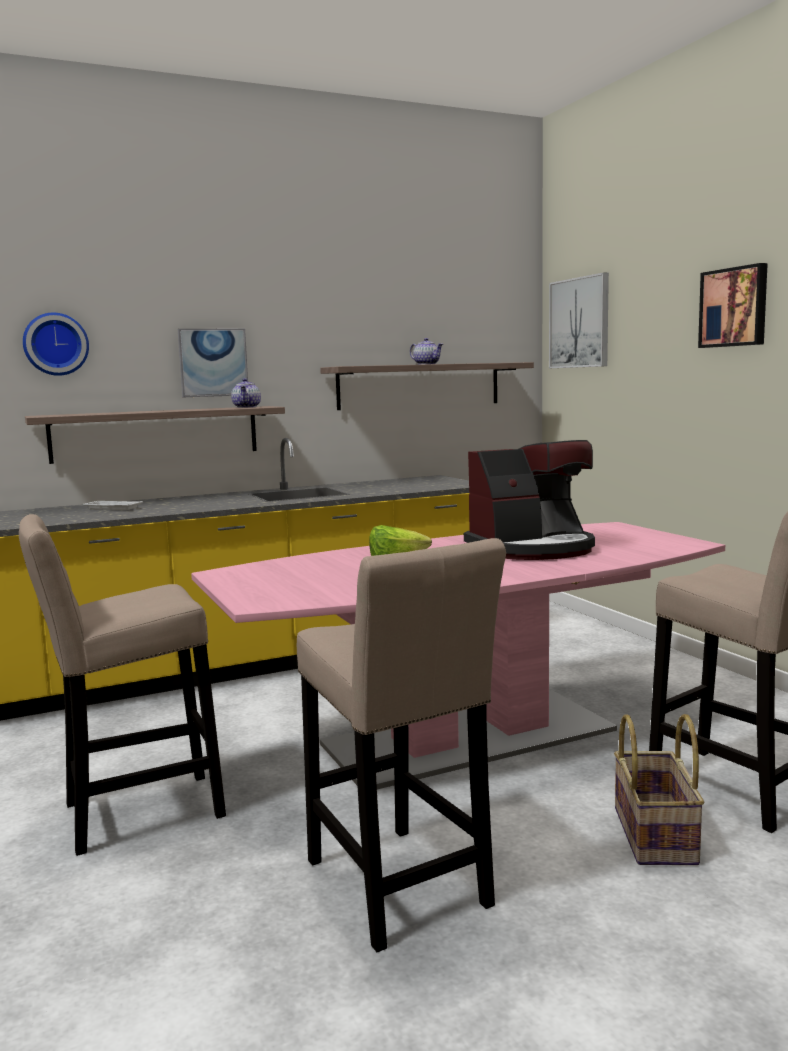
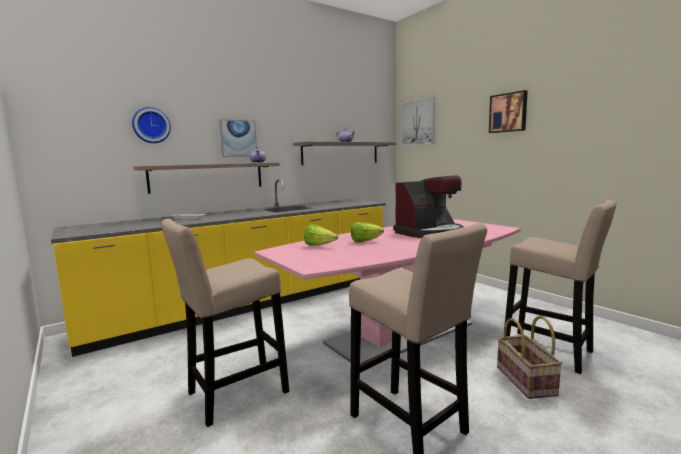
camera: 10 degrees left, 0 degrees up
none -> lettuce [304,224,338,246]

